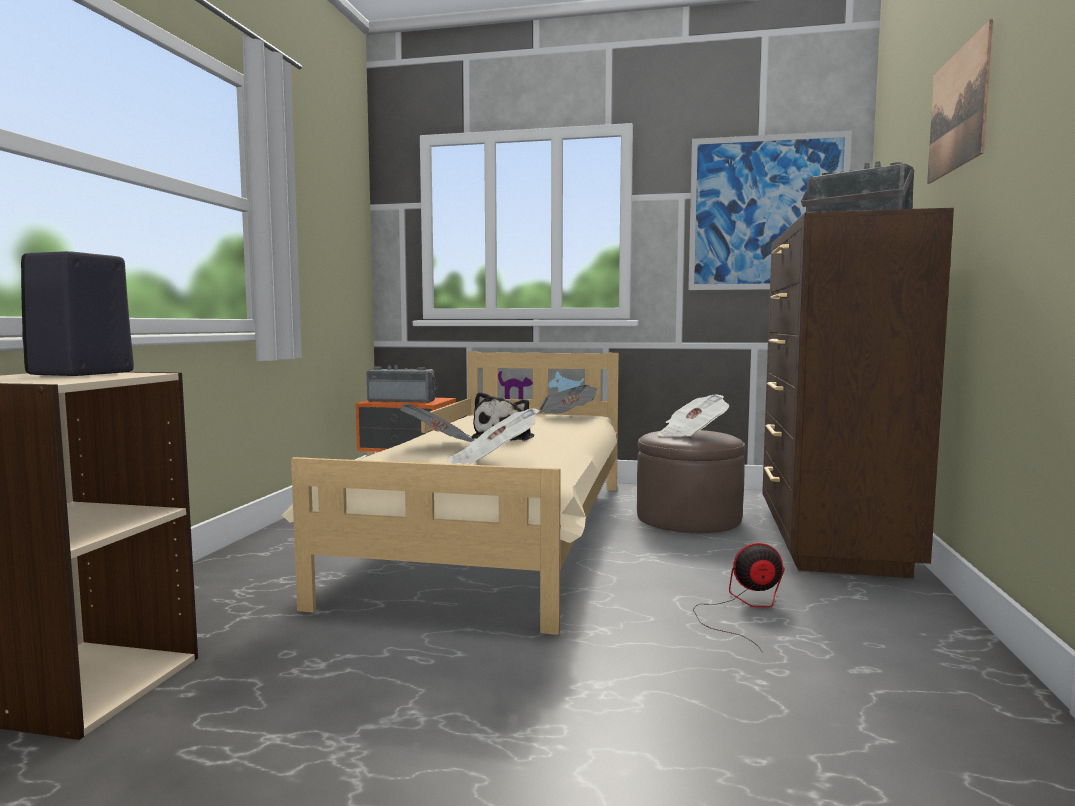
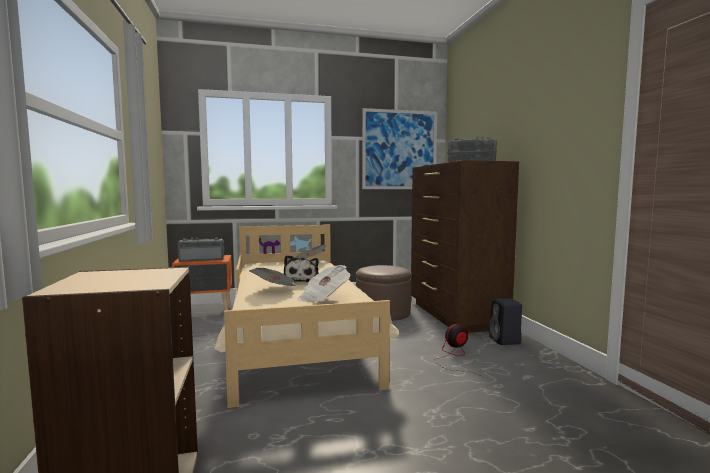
camera: 25 degrees left, 0 degrees up
black speaker [21,251,134,376] -> black speaker moved to [489,299,522,345]
newspaper [657,394,729,437] -> none
picture [927,19,993,184] -> none

